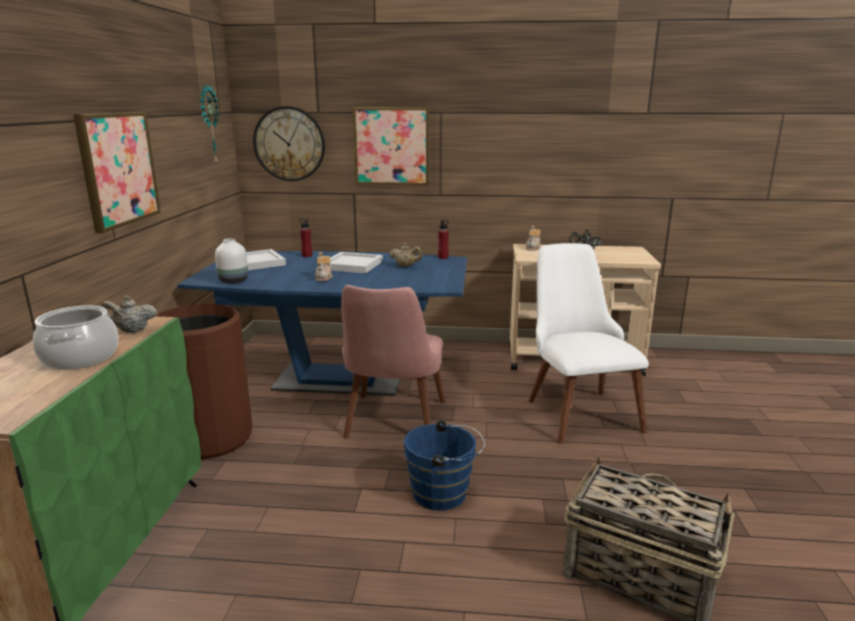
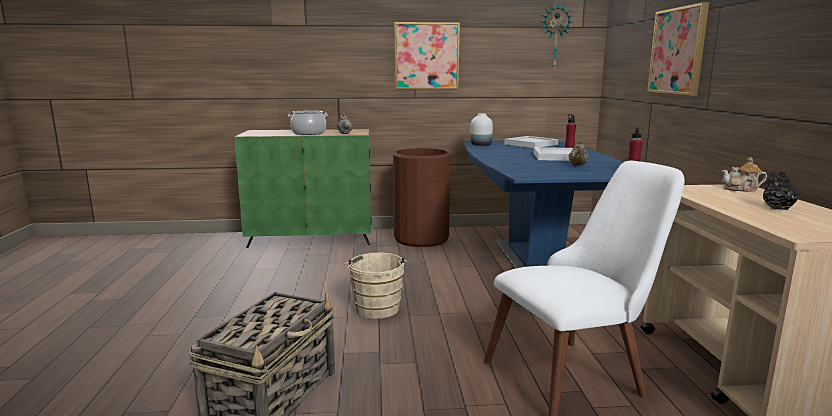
camera: 80 degrees right, 5 degrees down
wall clock [253,106,325,181] -> none
teapot [315,252,333,281] -> none
pink chair [341,285,445,439] -> none
blue bucket [404,420,485,511] -> beige bucket [344,252,407,319]

